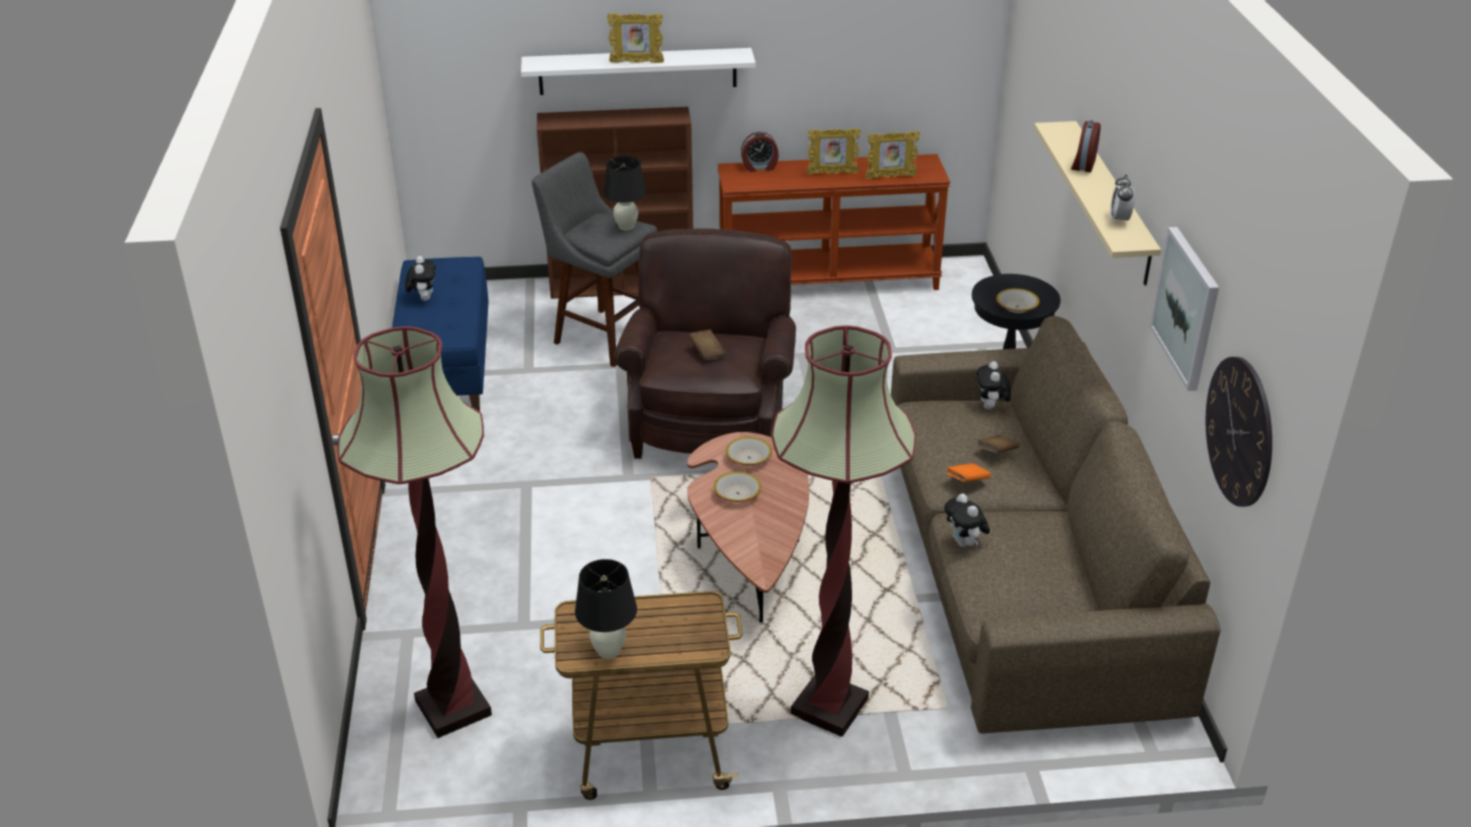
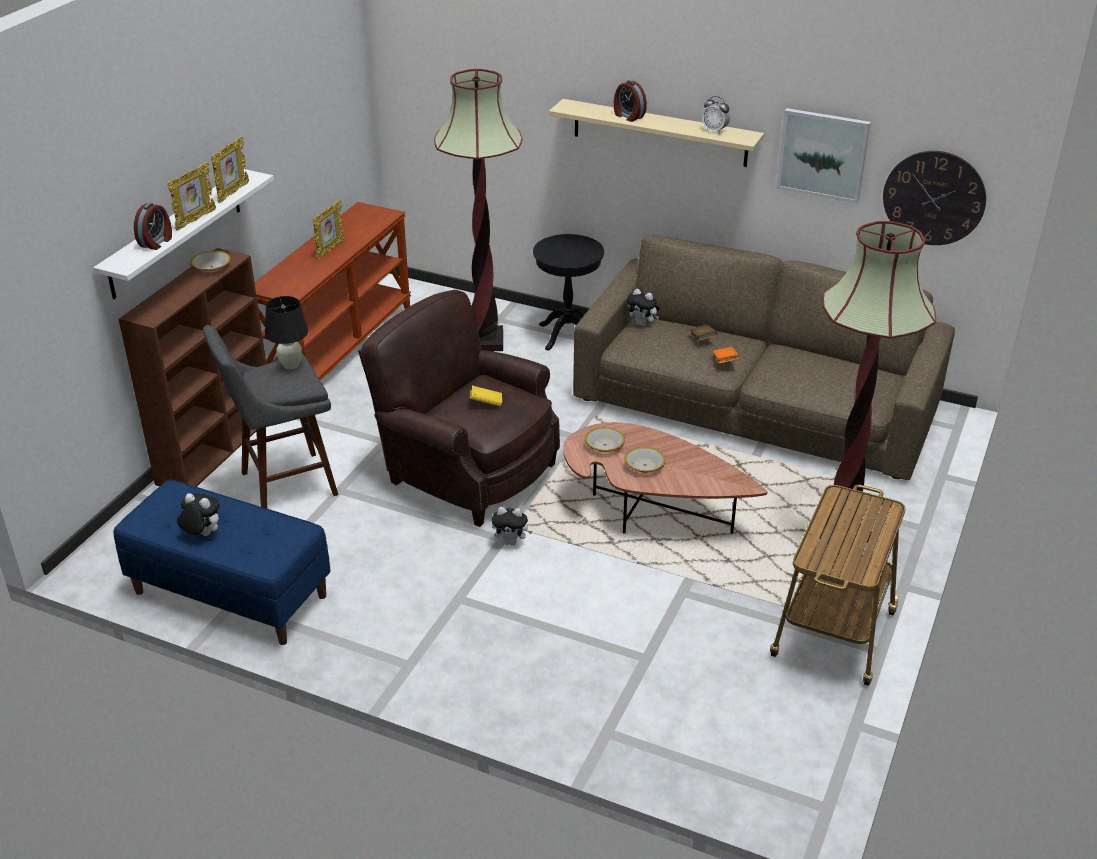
camera: 60 degrees left, 0 degrees up
floor lamp [337,326,492,738] -> floor lamp moved to [434,69,522,351]
black table lamp [575,559,637,659] -> none
brown book [689,330,726,361] -> yellow book [470,386,502,407]
alarm clock [741,132,779,172] -> alarm clock moved to [134,203,172,250]
picture frame [865,131,920,179] -> picture frame moved to [211,136,249,203]
plush toy [944,494,990,547] -> plush toy moved to [492,507,533,546]
bowl [996,288,1040,313] -> bowl moved to [190,251,231,273]

